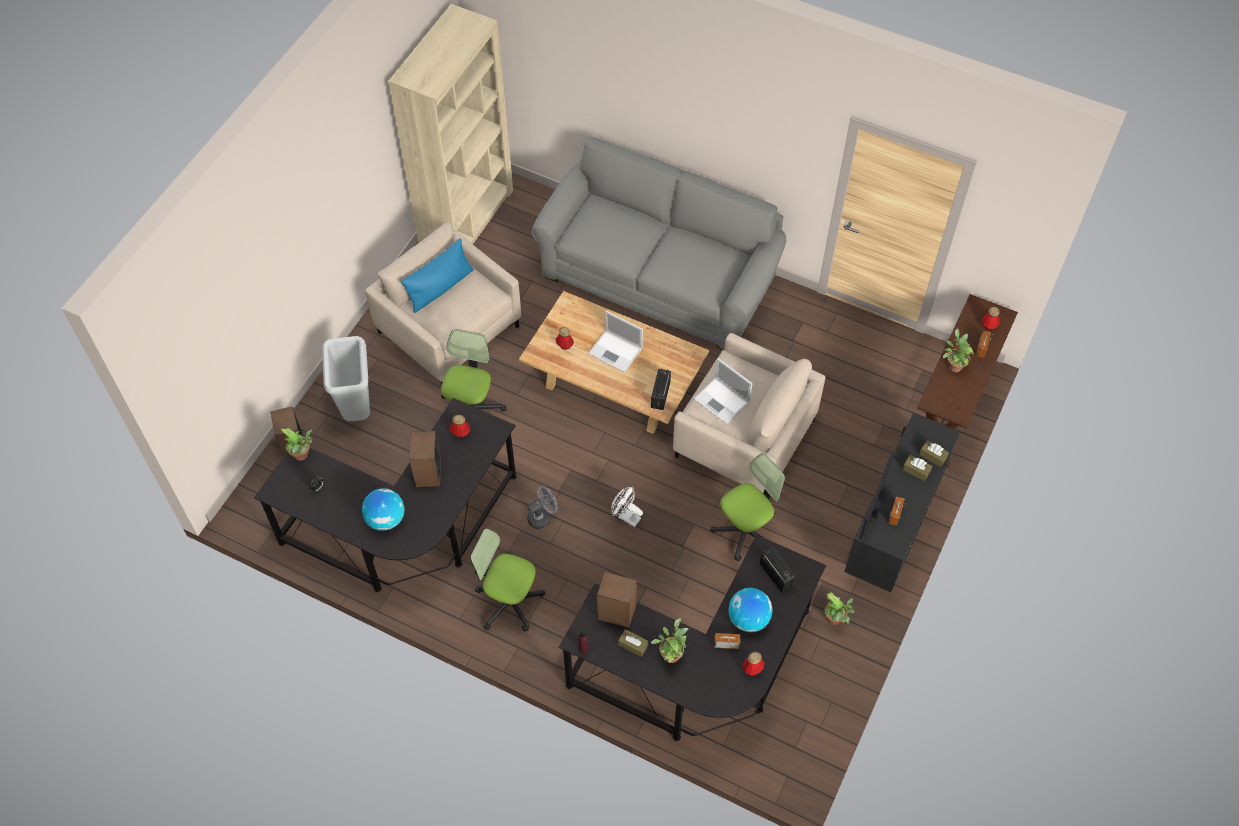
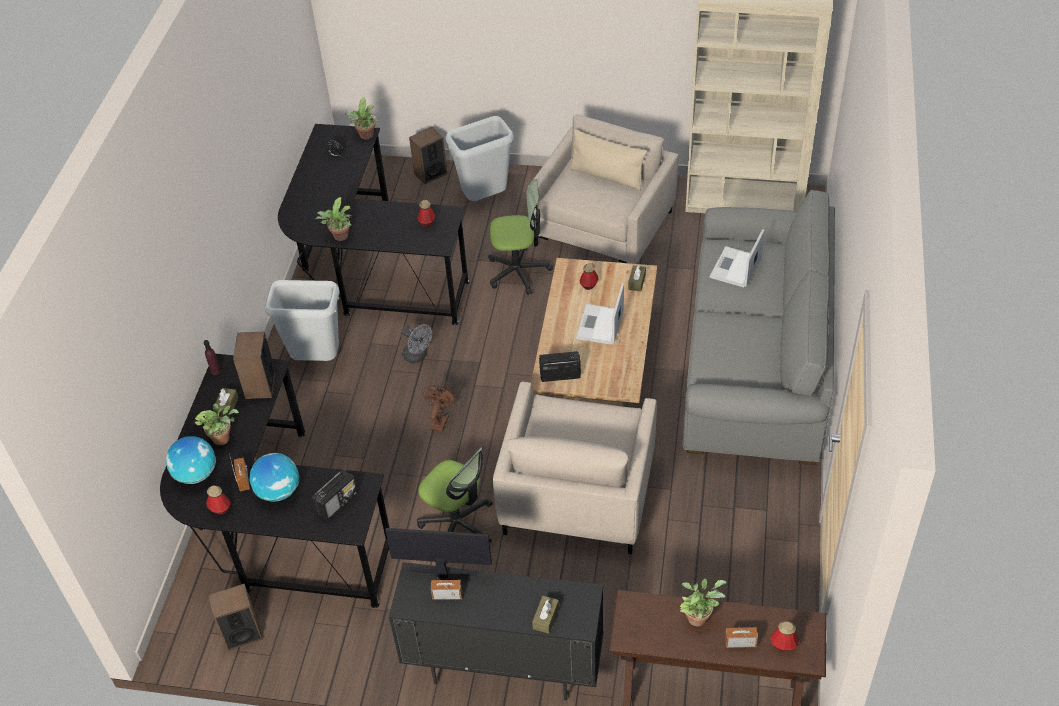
camera: 75 degrees right, 10 degrees down
globe [362,488,405,531] -> globe moved to [166,436,216,484]
blue pillow [401,238,473,313] -> beige pillow [569,129,647,191]
speaker [409,431,441,487] -> speaker moved to [208,584,263,651]
office chair [470,528,545,631] -> grey trash can [265,280,339,361]
white fan [611,487,643,527] -> brown fan [422,385,458,432]
laptop [693,358,753,424] -> laptop moved to [710,229,765,287]
potted plant [824,592,854,625] -> potted plant moved to [316,197,351,241]
brown tissue box [902,455,932,481] -> brown tissue box moved to [628,265,646,291]

